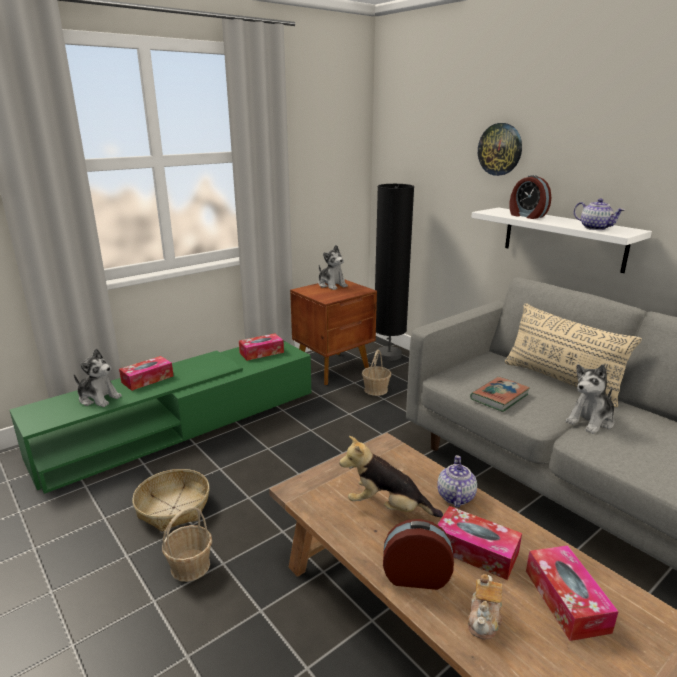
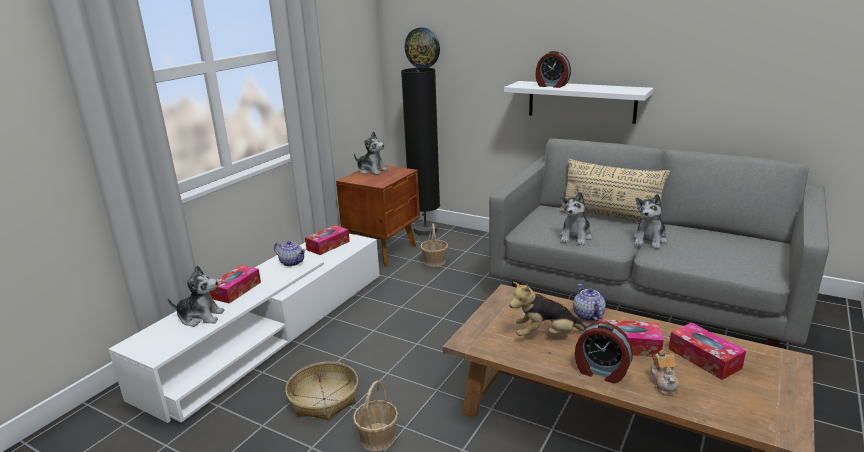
camera: 20 degrees left, 0 degrees up
green tv stand [9,341,311,494] -> white tv stand [109,234,380,423]
alarm clock [383,519,454,590] -> alarm clock turned 135 degrees counterclockwise [575,322,633,384]
book [470,377,530,412] -> plush toy [560,192,592,246]
wall clock [478,123,522,176] -> wall clock moved to [405,27,440,68]
teapot [574,199,625,230] -> teapot moved to [274,241,306,266]

